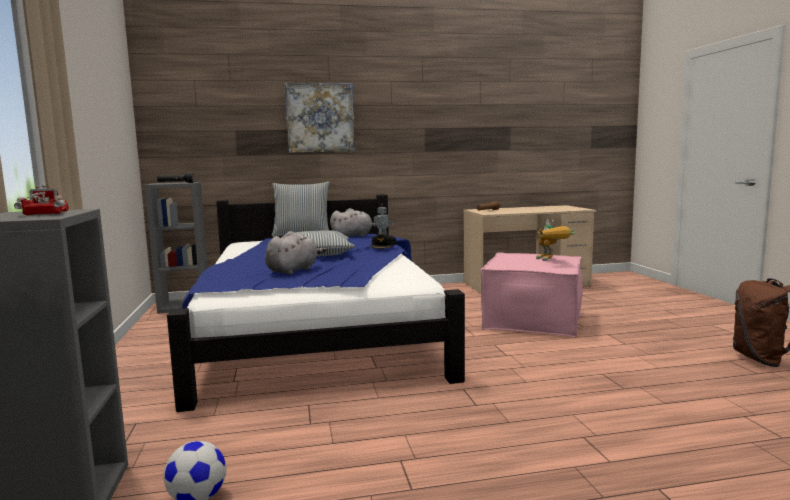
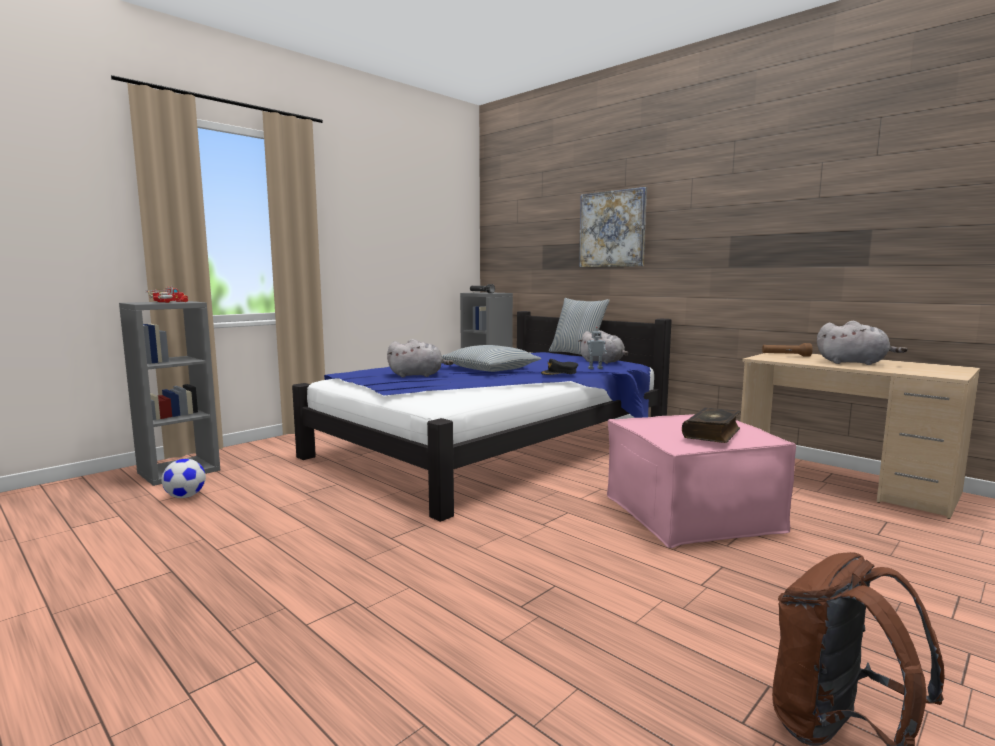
camera: 55 degrees right, 0 degrees up
toy robot [536,219,574,261] -> book [682,407,741,443]
none -> grey plush toy [817,321,908,365]

